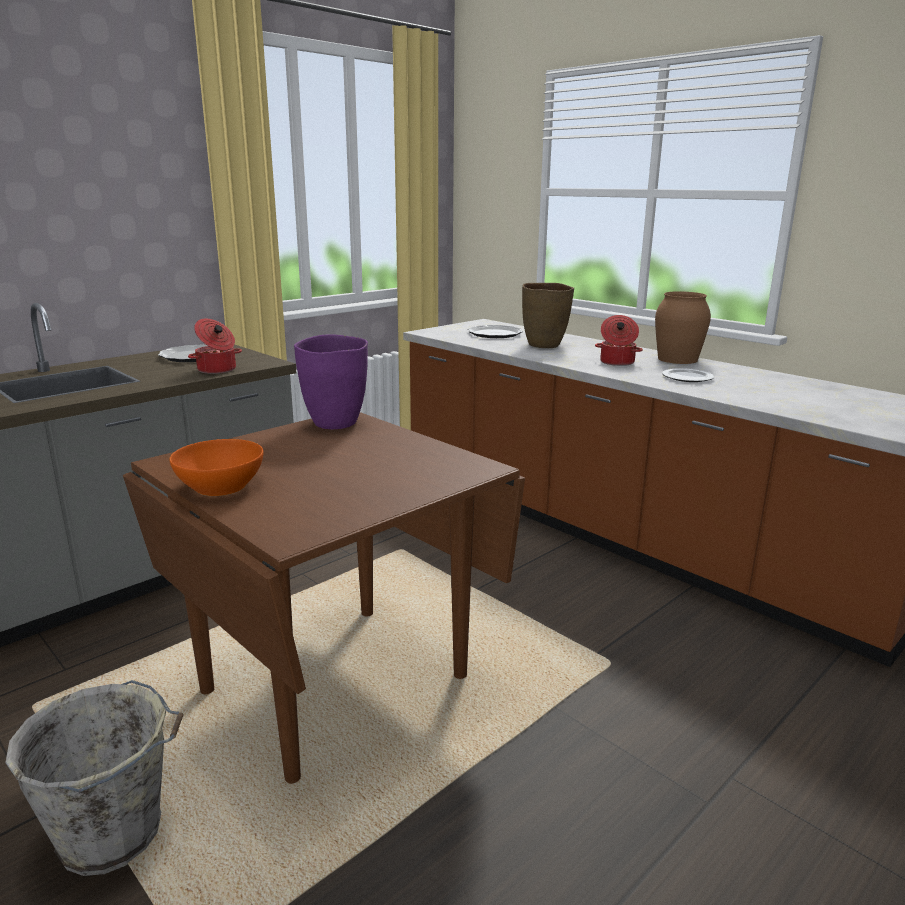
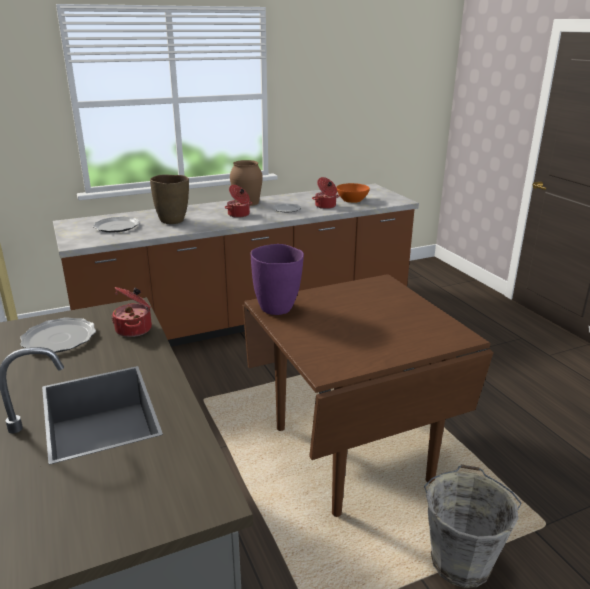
camera: 70 degrees left, 5 degrees up
orange bowl [169,439,263,496] -> orange bowl moved to [336,183,370,203]
none -> cooking pot [312,177,340,209]

